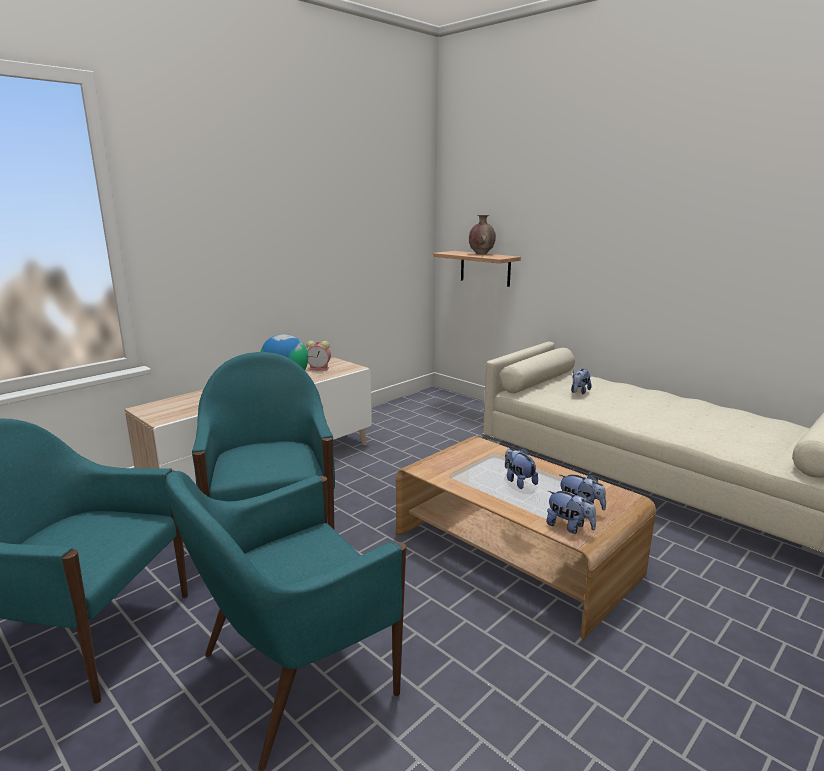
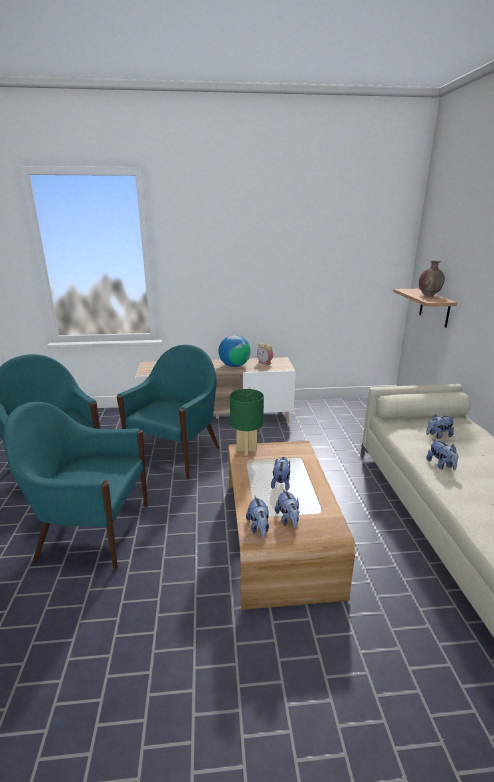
camera: 40 degrees right, 5 degrees up
none -> green table lamp [230,389,264,456]
none -> plush toy [426,439,458,471]

